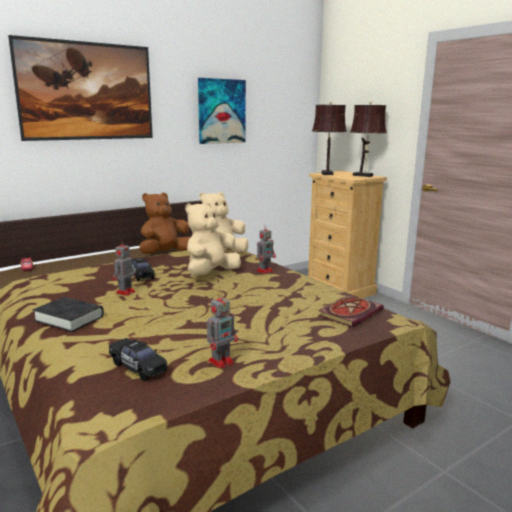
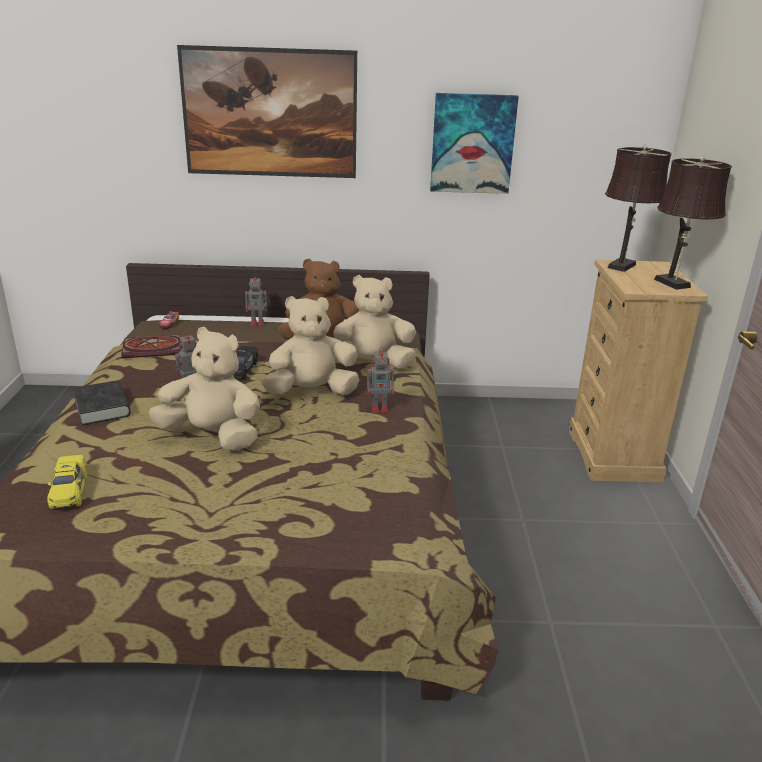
camera: 35 degrees right, 10 degrees up
black toy car [109,338,167,381] -> yellow toy car [47,455,87,509]
toy robot [206,292,238,369] -> toy robot moved to [245,273,269,326]
book [318,295,384,327] -> book moved to [121,334,181,358]
none -> beige plush toy [149,327,260,451]

